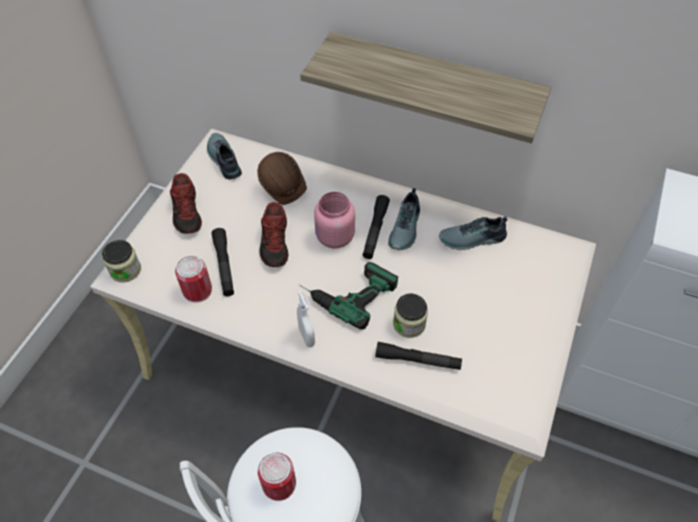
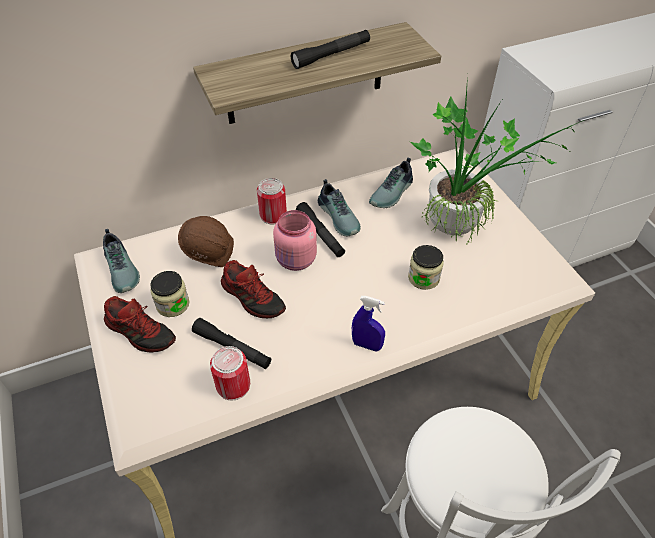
camera: 45 degrees left, 5 degrees down
jar [102,240,141,283] -> jar moved to [150,271,190,317]
shoe [207,133,242,180] -> shoe turned 135 degrees counterclockwise [103,229,140,293]
can [258,453,296,501] -> can moved to [257,178,287,224]
white spray bottle [297,291,315,347] -> blue spray bottle [352,296,385,352]
power drill [299,262,398,330] -> none
black flashlight [375,342,462,370] -> black flashlight moved to [291,30,370,69]
none -> potted plant [410,75,584,245]

